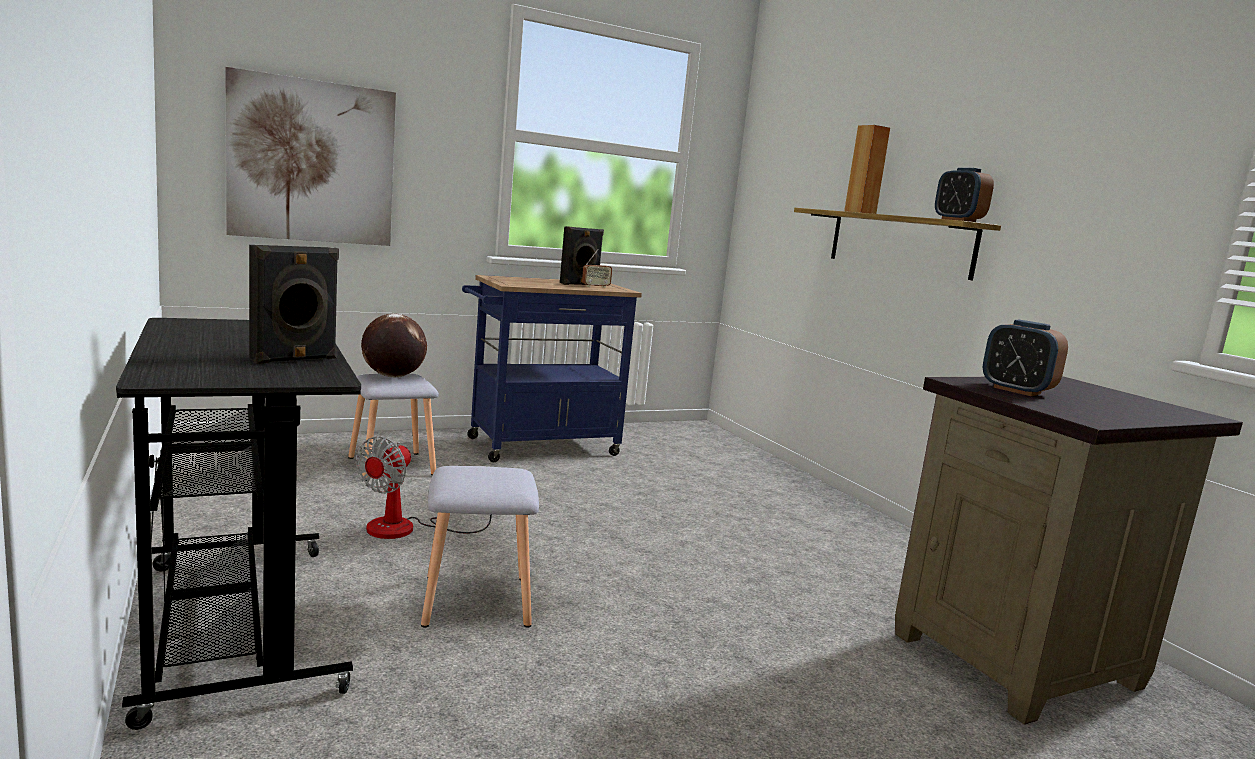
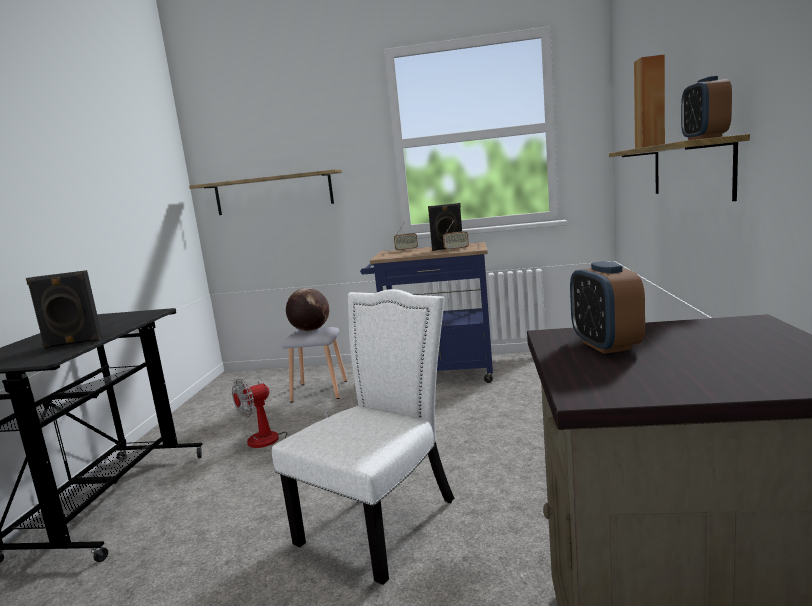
camera: 35 degrees right, 0 degrees up
picture [225,67,396,246] -> shelf [189,170,342,215]
grey stool [421,466,539,628] -> none
none -> white chair [272,289,455,585]
none -> radio [394,222,418,251]

